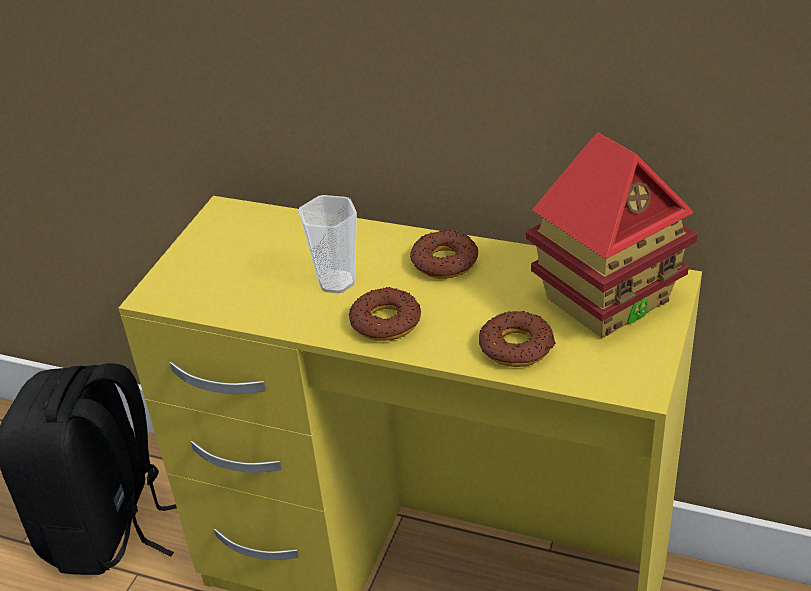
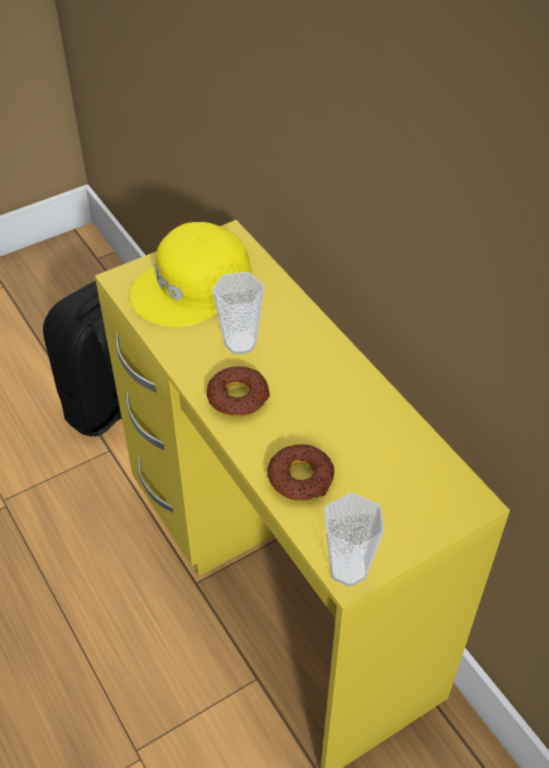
camera: 35 degrees right, 10 degrees up
donut [410,230,478,279] -> none
toy house [526,132,698,338] -> none
none -> yellow cap [129,222,252,327]
none -> cup [324,493,385,587]

